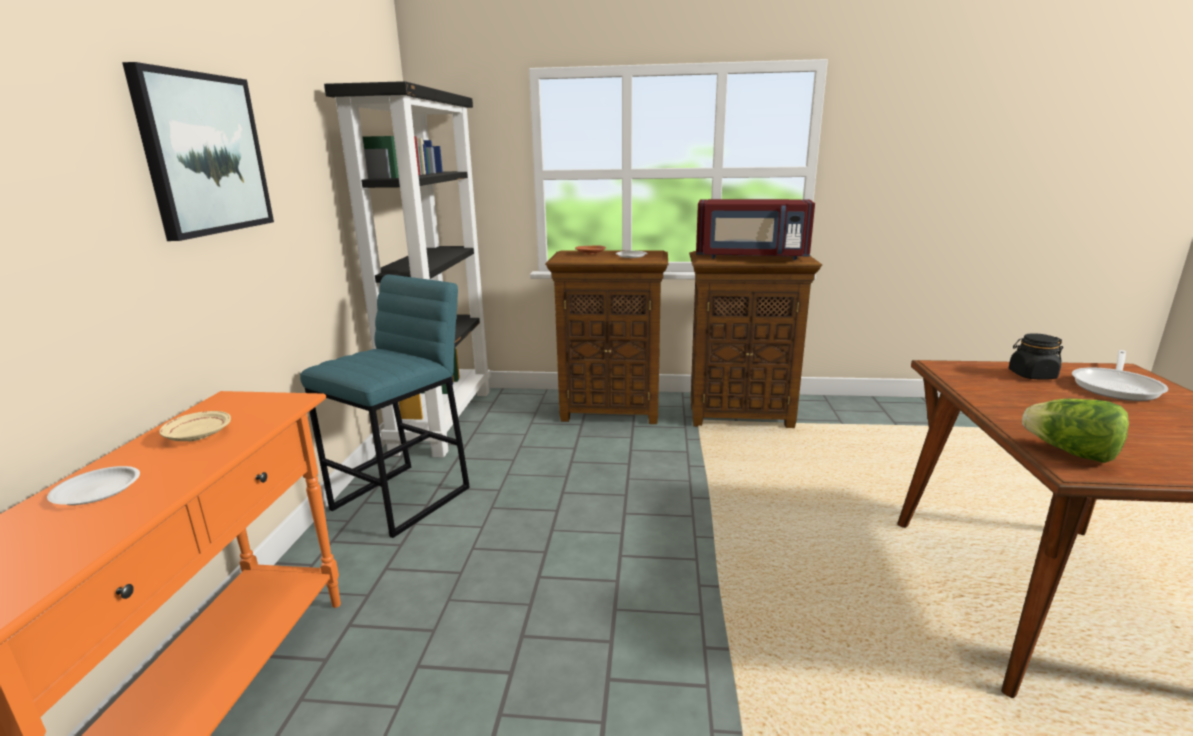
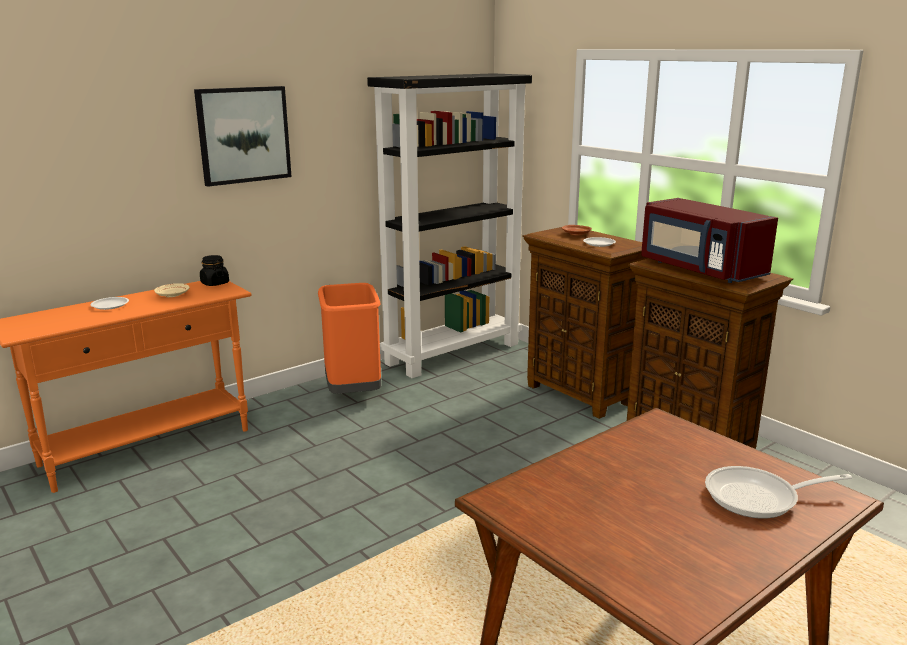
camera: 45 degrees right, 0 degrees up
turquoise stool [300,274,470,538] -> orange trash can [318,283,381,394]
black jar [1009,333,1063,380] -> black jar moved to [200,255,229,286]
lettuce [1022,399,1129,463] -> none

